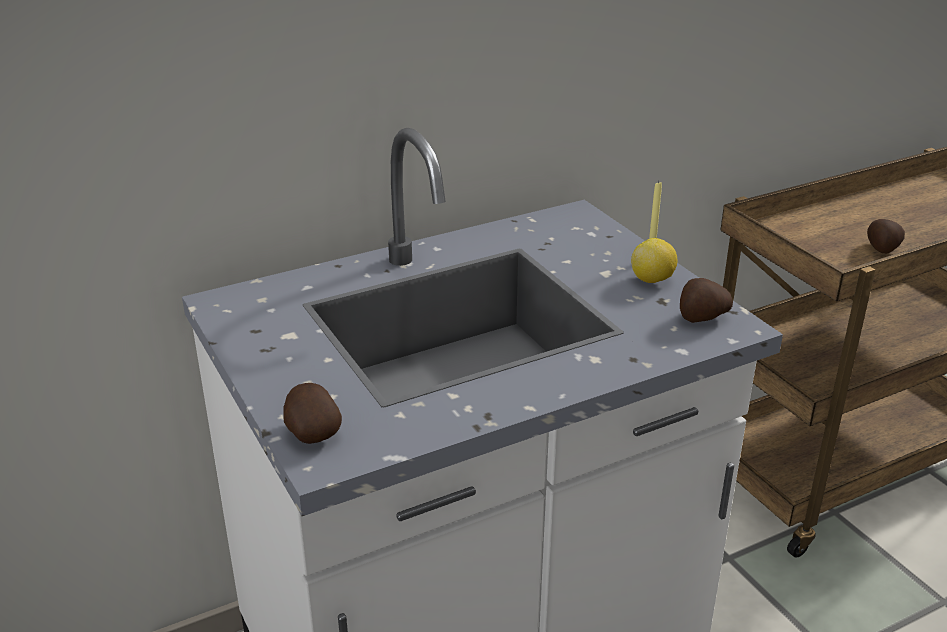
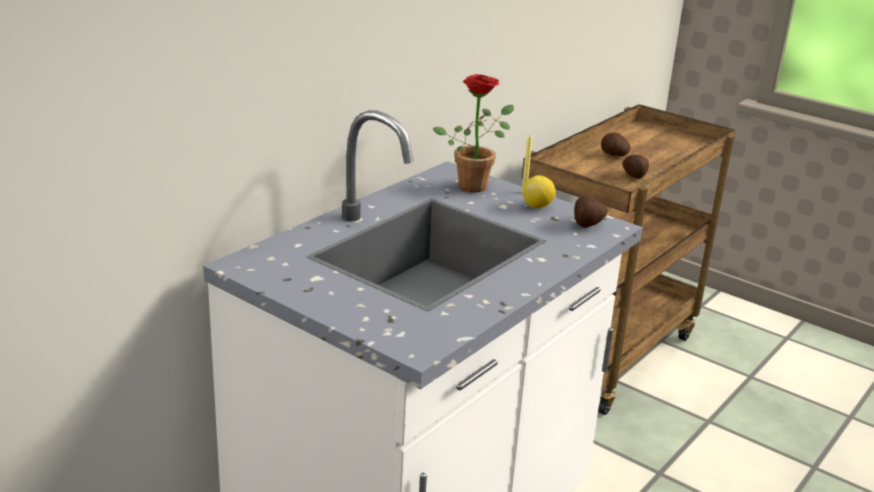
camera: 25 degrees left, 5 degrees down
potato [283,383,342,444] -> potato moved to [601,132,630,156]
none -> potted plant [433,74,514,193]

